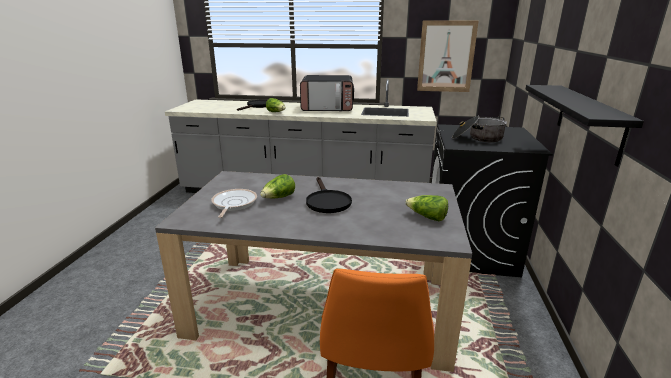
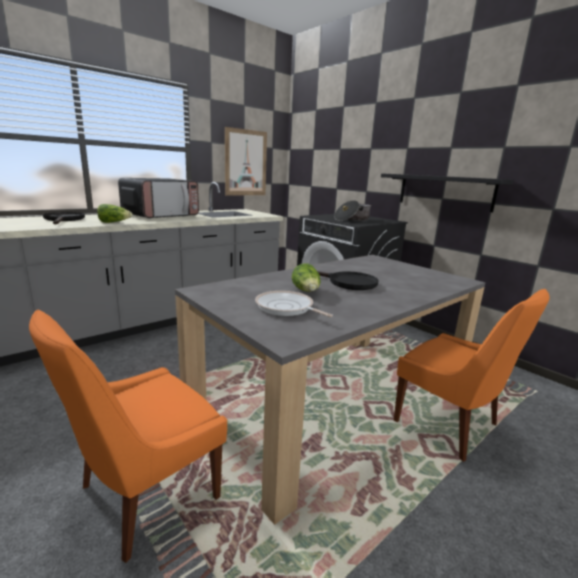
camera: 50 degrees left, 5 degrees down
lettuce [406,195,448,221] -> none
none -> orange chair [29,310,227,563]

